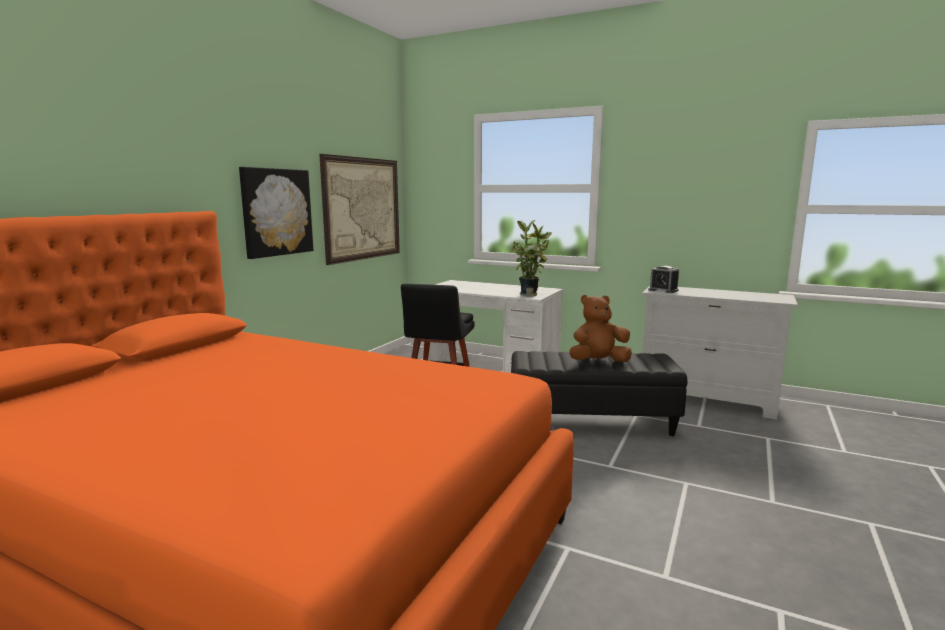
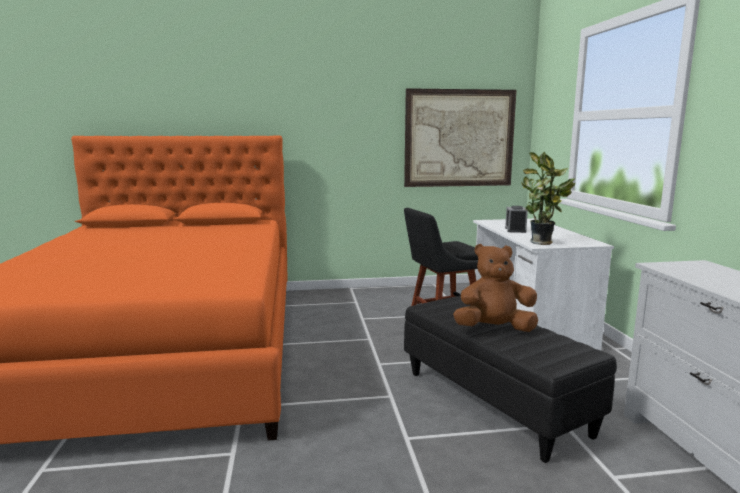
camera: 55 degrees right, 0 degrees up
picture [239,167,313,259] -> none
brown plush toy [569,295,632,362] -> brown plush toy turned 45 degrees counterclockwise [453,244,538,332]
alarm clock [648,266,679,293] -> alarm clock moved to [505,206,528,233]

